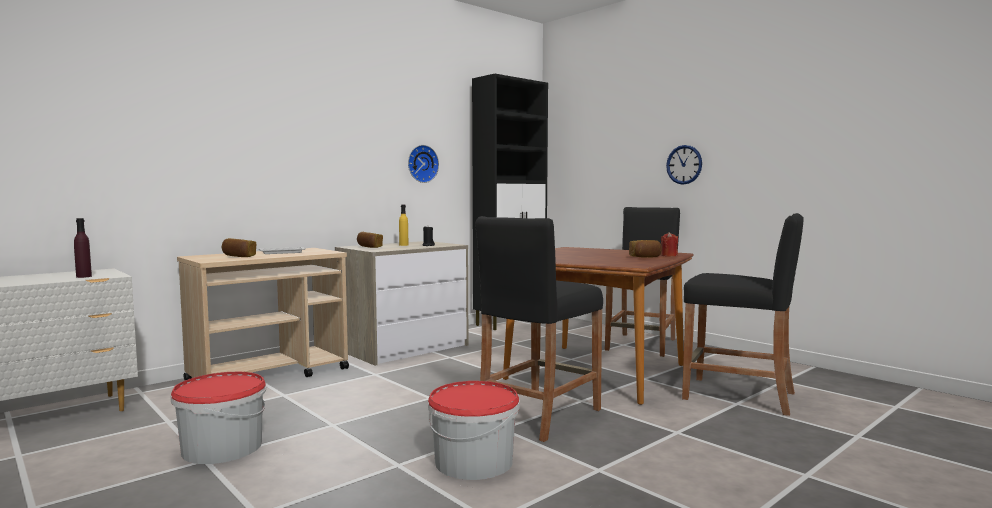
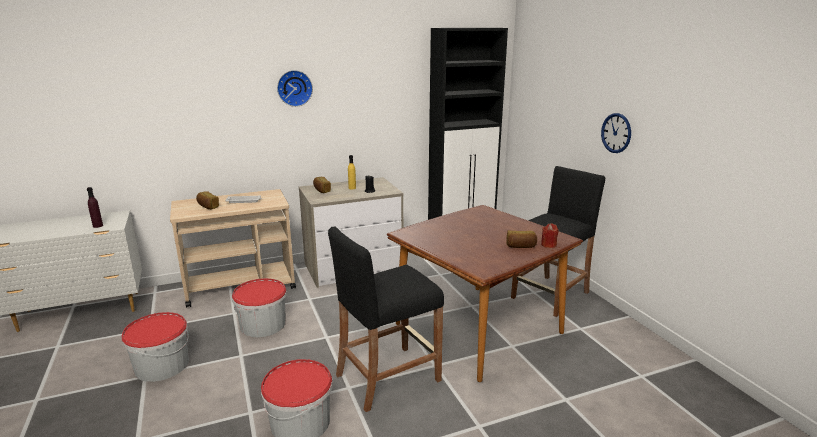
camera: 20 degrees right, 15 degrees up
wall clock [408,145,439,183] -> wall clock moved to [277,70,313,107]
black stool [682,213,803,416] -> none
none -> bucket [232,278,287,337]

